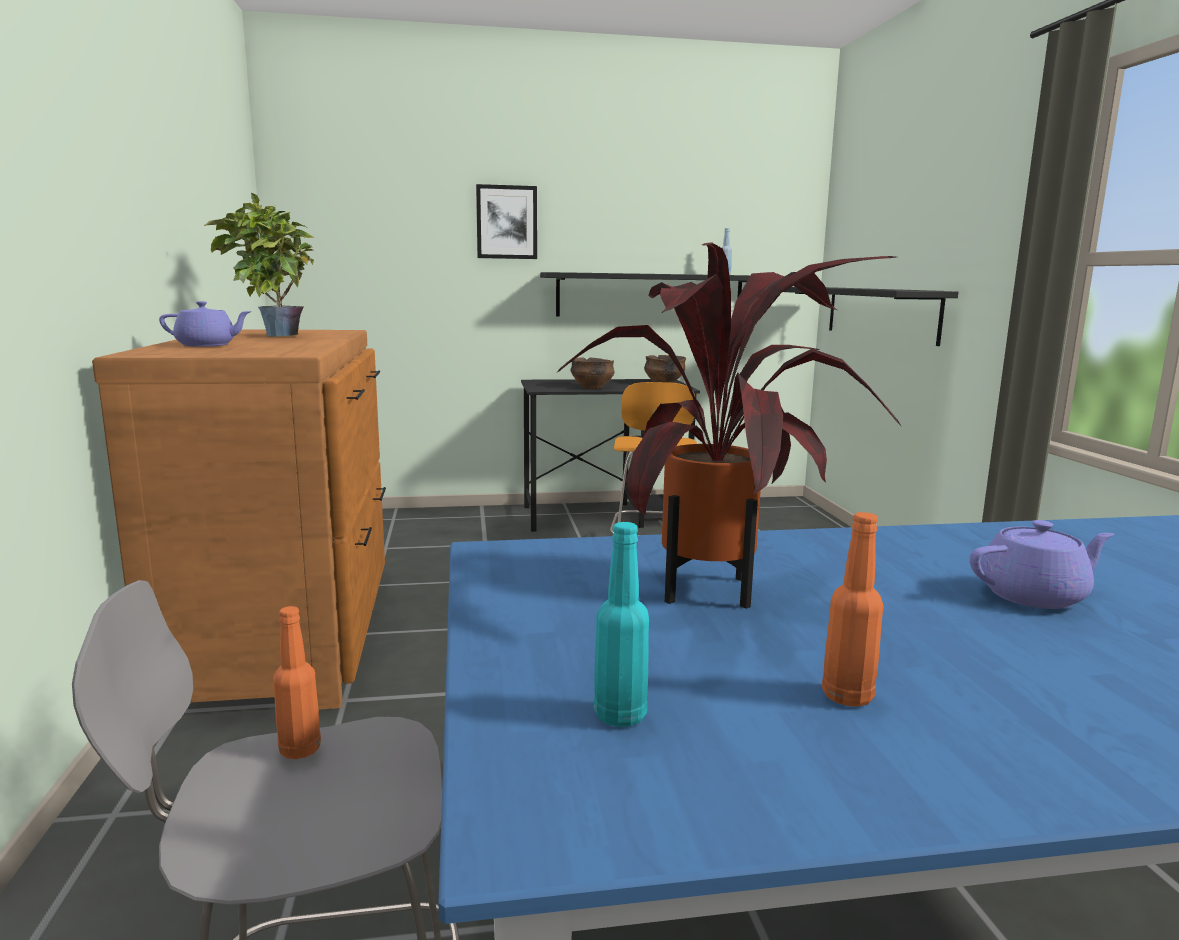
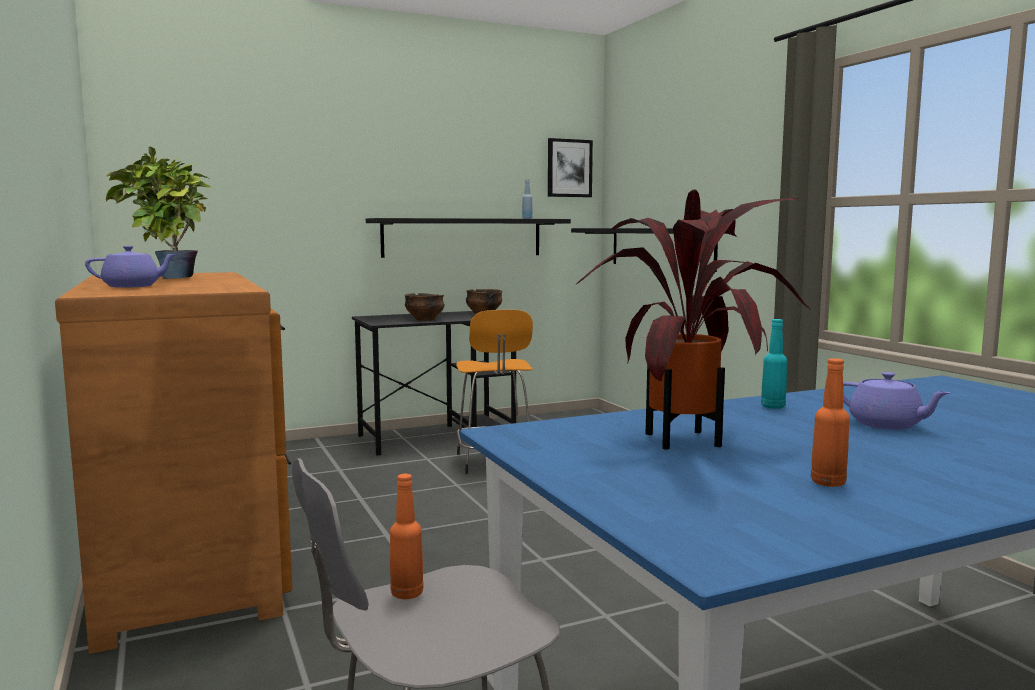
camera: 15 degrees left, 5 degrees down
picture [476,184,537,259] -> picture moved to [548,138,593,197]
turquoise bottle [594,522,649,727] -> turquoise bottle moved to [761,319,787,409]
purple teapot [970,520,1114,609] -> purple teapot turned 75 degrees clockwise [843,372,951,430]

